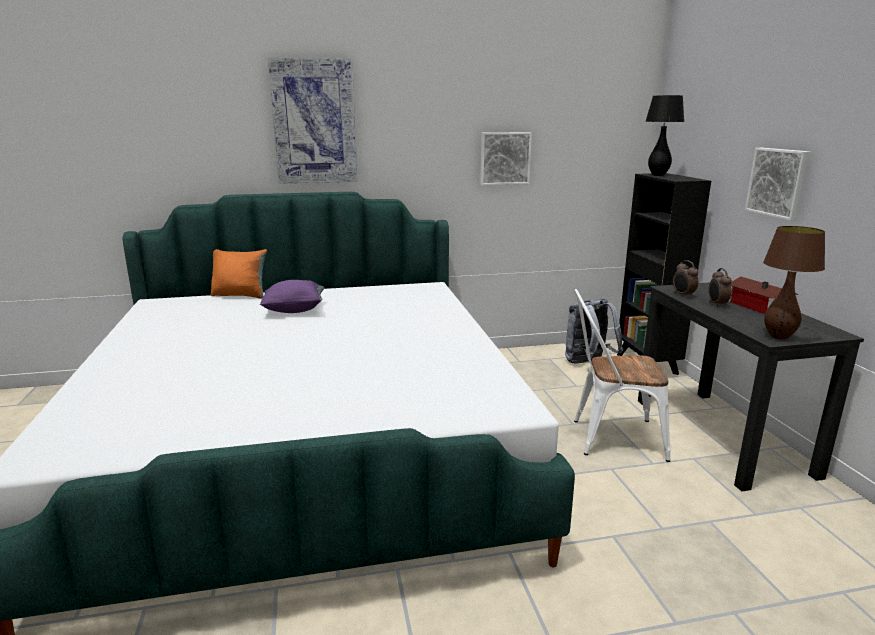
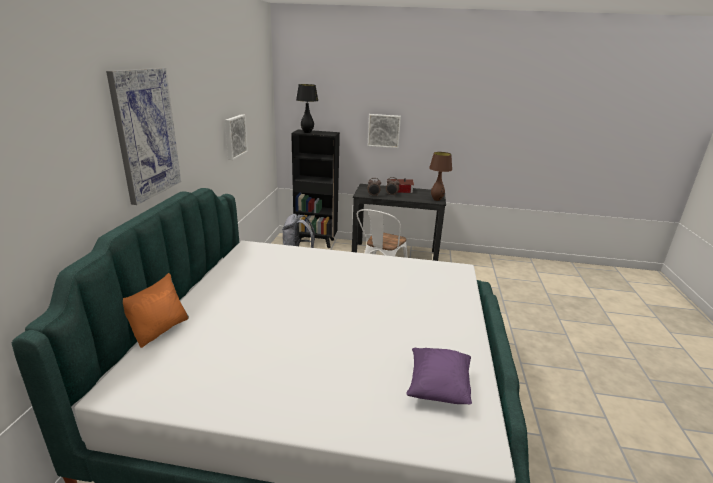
camera: 70 degrees left, 5 degrees up
purple pillow [260,280,325,313] -> purple pillow moved to [406,348,472,404]

